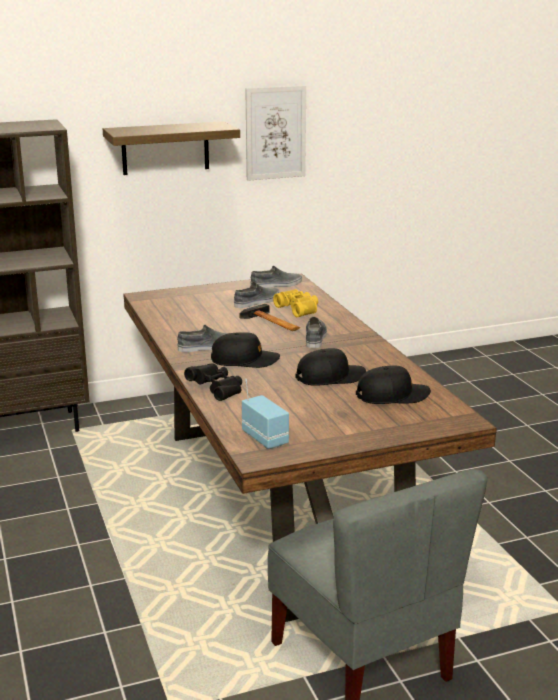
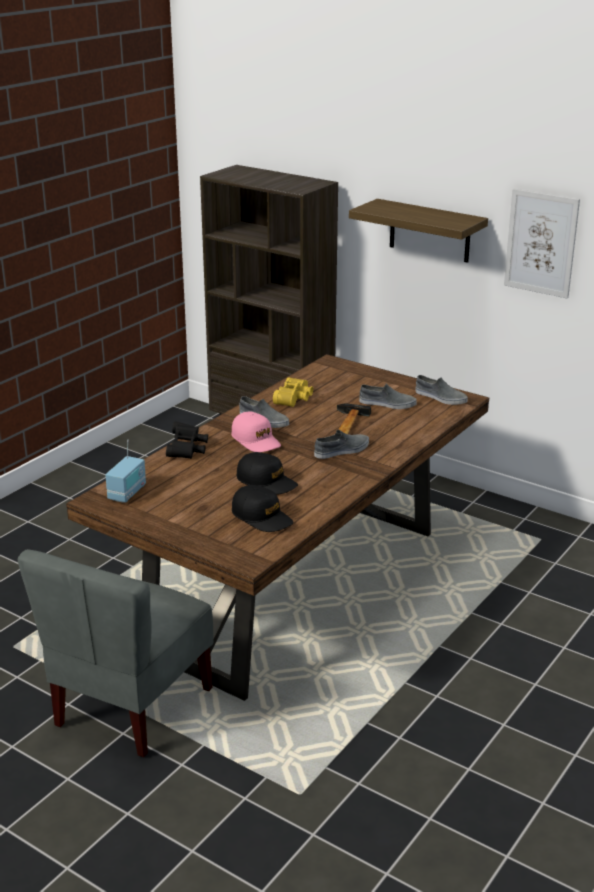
camera: 55 degrees right, 5 degrees up
black cap [211,332,280,368] -> pink cap [231,412,281,452]
yellow binoculars [273,289,318,317] -> yellow binoculars moved to [273,377,313,407]

